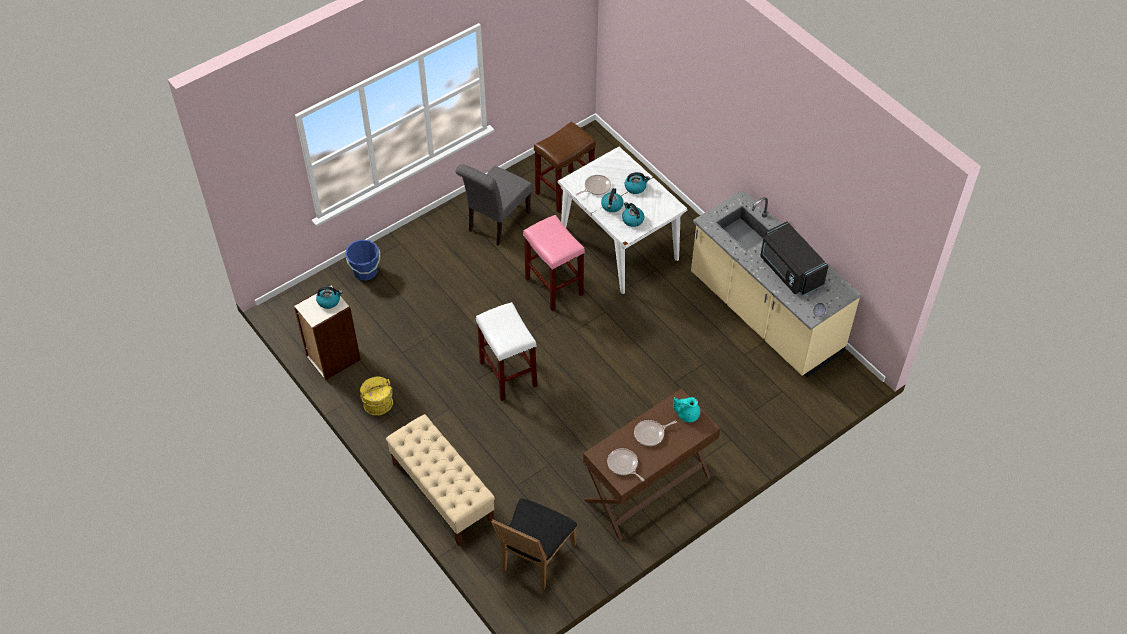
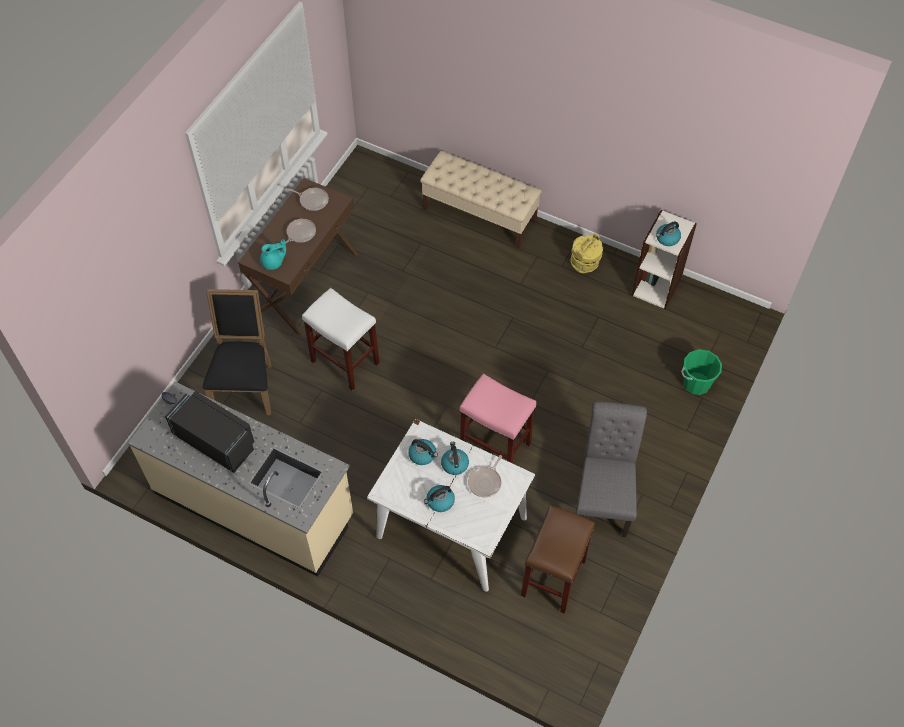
camera: 155 degrees right, 5 degrees up
blue bucket [345,240,380,281] -> green bucket [681,349,722,395]
white stool [476,302,537,401] -> white stool moved to [302,288,379,390]
black chair [491,499,577,589] -> black chair moved to [203,289,271,415]

